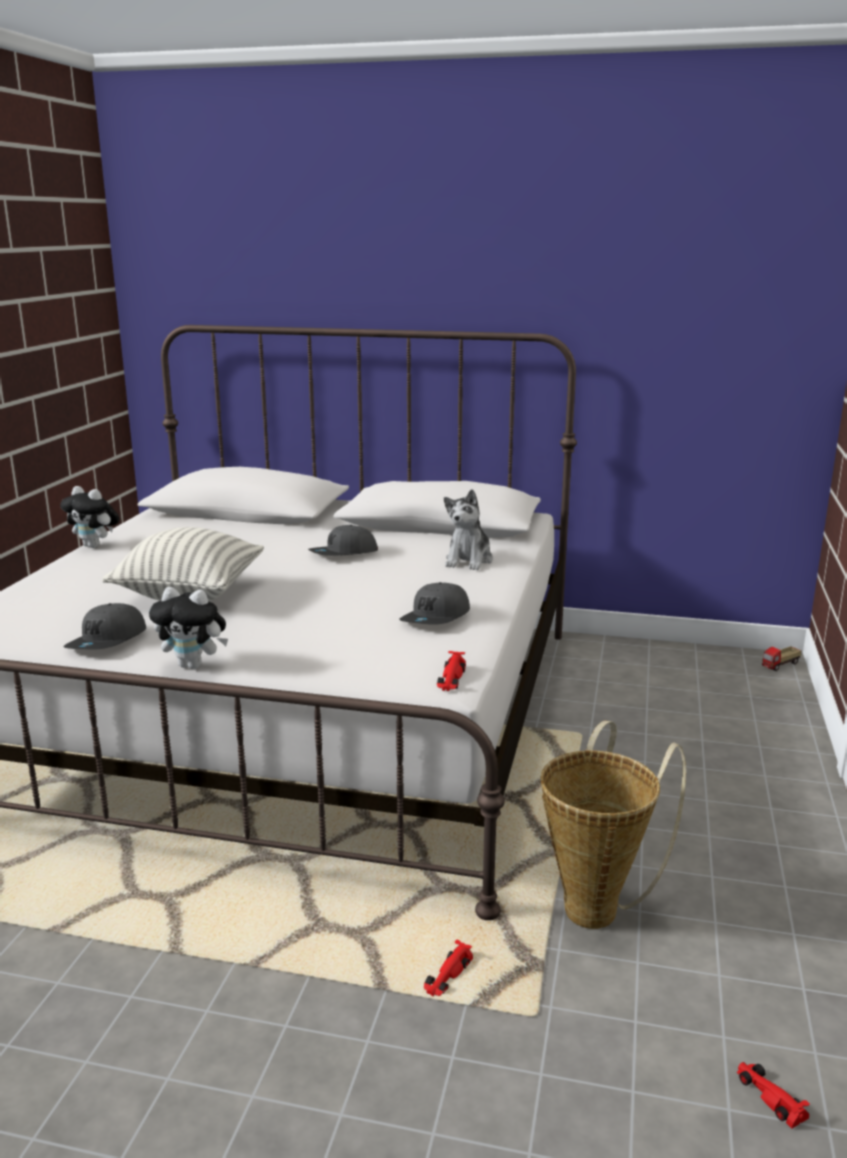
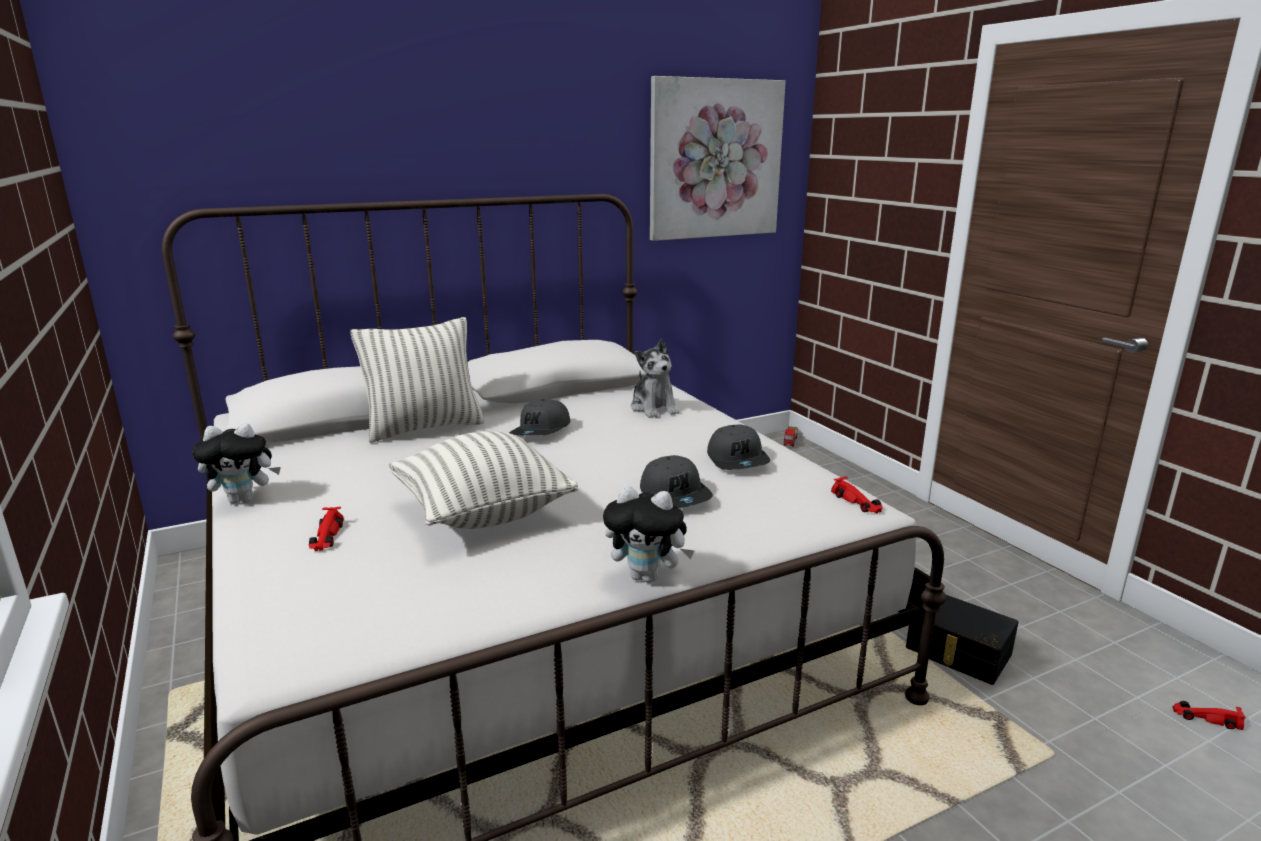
camera: 40 degrees left, 0 degrees up
grey cap [63,603,146,650] -> grey cap moved to [640,455,713,508]
plush toy [149,587,228,669] -> plush toy turned 45 degrees clockwise [603,486,694,583]
red toy car [424,940,473,996] -> red toy car moved to [309,507,344,551]
basket [540,720,686,929] -> black storage box [906,595,1018,685]
none -> pillow [350,317,485,443]
none -> picture [650,76,786,241]

